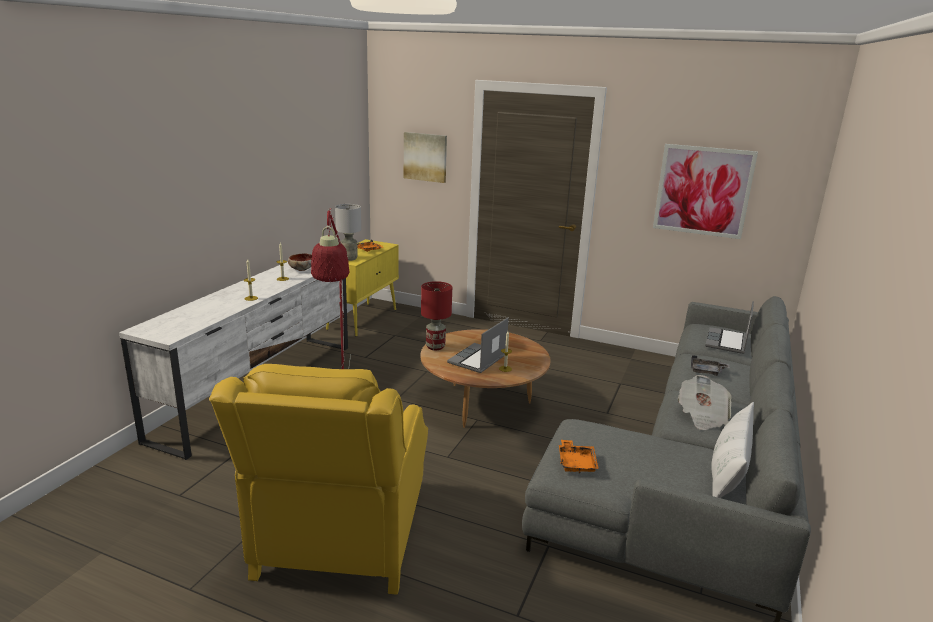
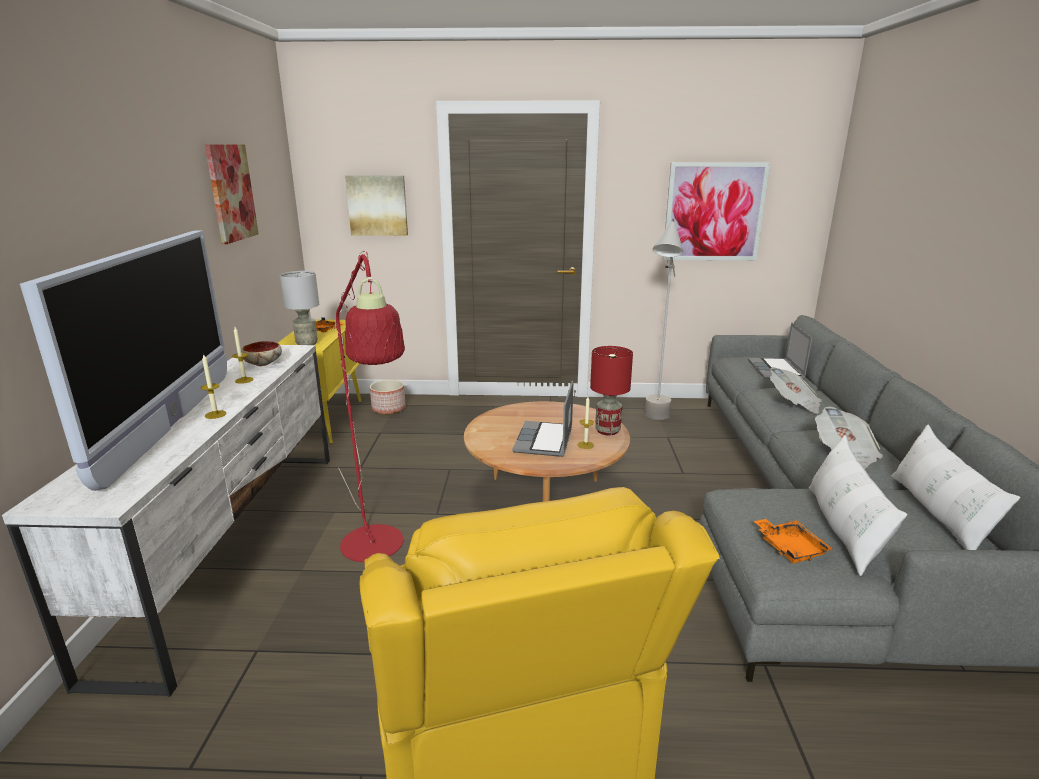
camera: 20 degrees left, 0 degrees up
red table lamp [421,281,452,350] -> red table lamp moved to [590,346,633,436]
grey tray [691,355,730,376] -> newspaper [770,367,821,414]
none -> television [20,230,227,491]
none -> picture [205,144,259,244]
none -> planter [370,379,405,414]
none -> grey floor lamp [644,218,683,420]
none -> white pillow [809,435,907,576]

